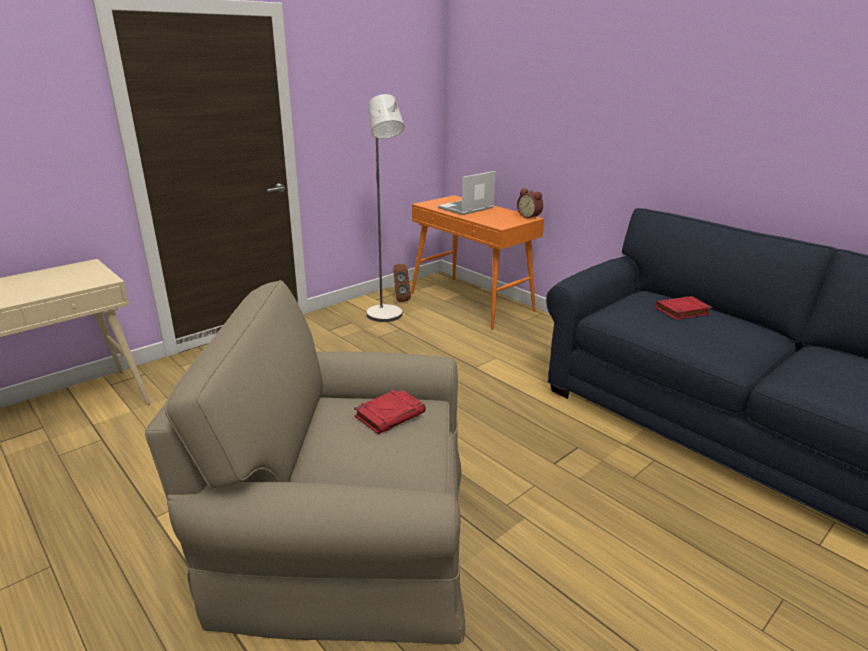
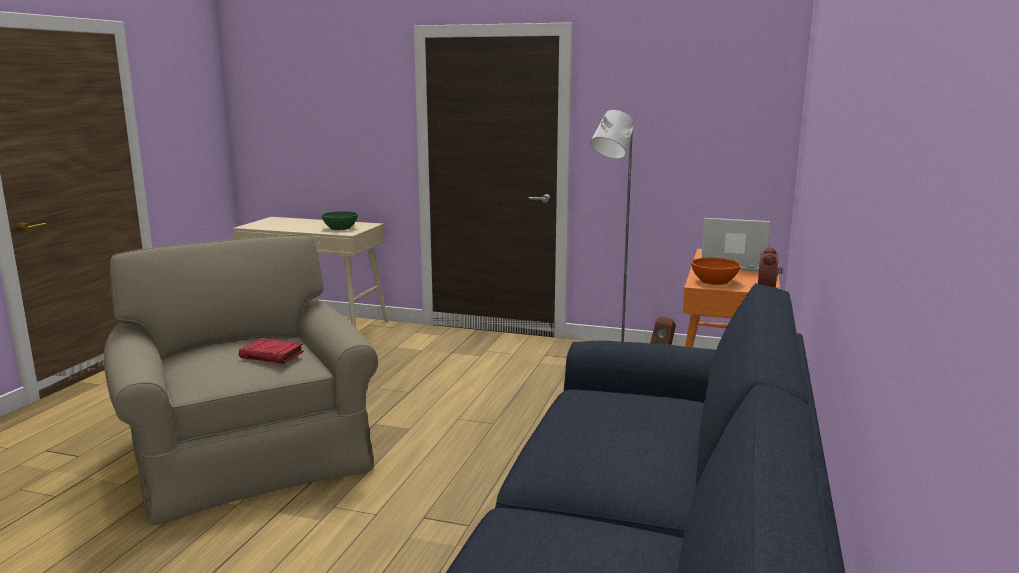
camera: 60 degrees right, 10 degrees down
red book [655,296,712,320] -> none
none -> green bowl [321,211,358,230]
none -> orange bowl [691,258,741,285]

